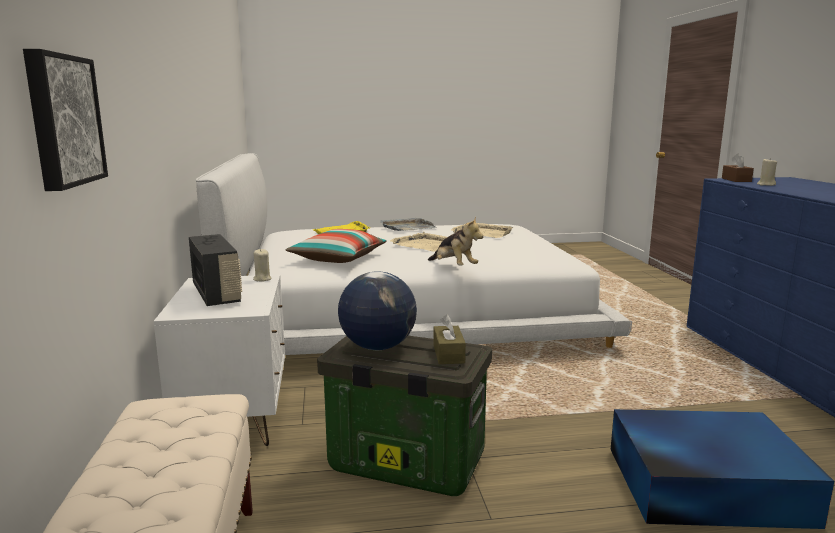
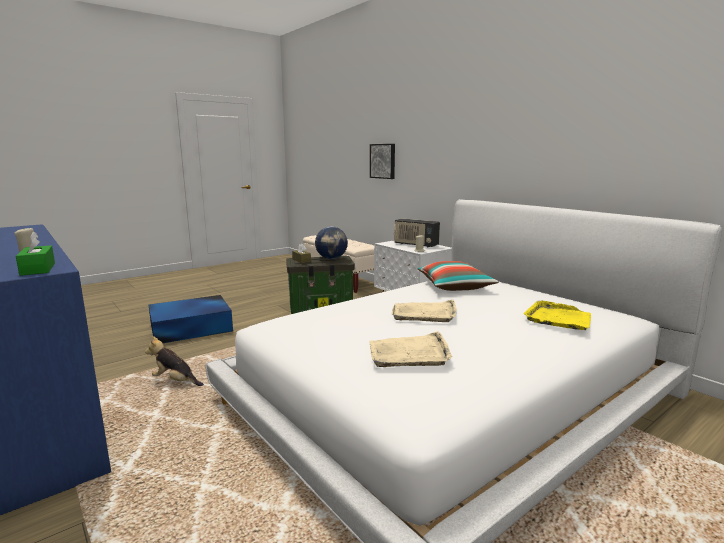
camera: 150 degrees right, 0 degrees up
grey tray [380,218,437,231] -> none
plush toy [428,217,484,266] -> plush toy moved to [145,336,204,386]
brown tissue box [722,153,754,182] -> green tissue box [16,231,55,276]

